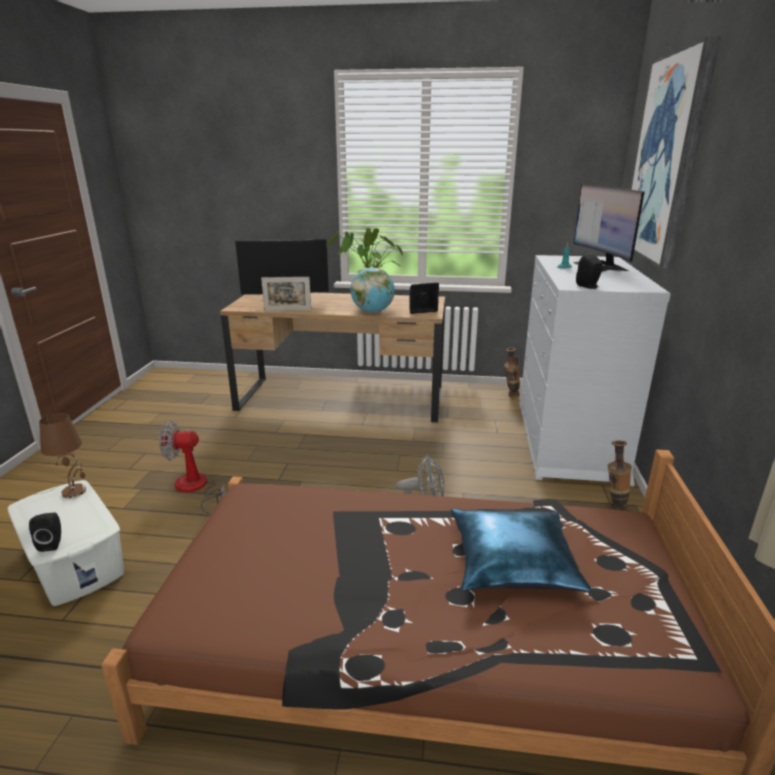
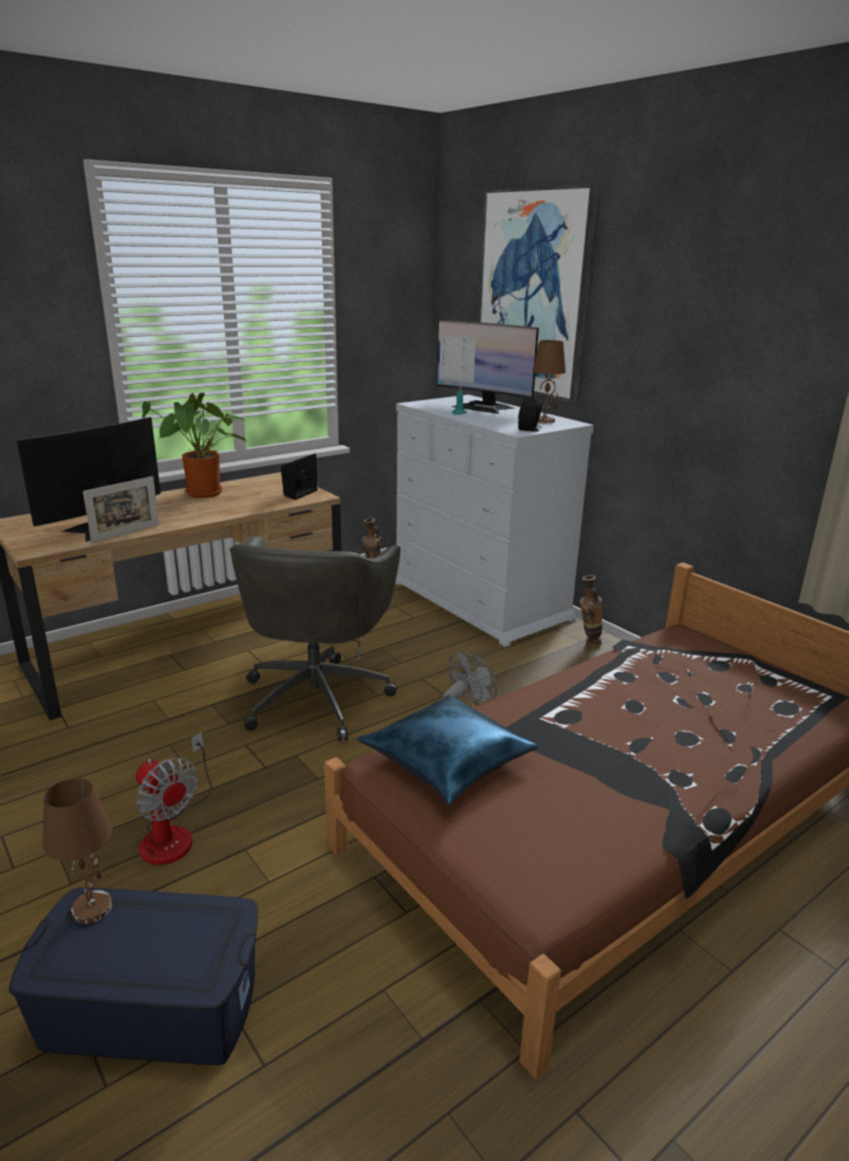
camera: 45 degrees left, 0 degrees up
white storage box [8,480,124,606] -> blue storage box [9,888,258,1065]
black speaker [29,513,61,552] -> none
fan [159,421,225,514] -> fan turned 90 degrees counterclockwise [136,732,212,865]
globe [351,267,395,313] -> none
blue pillow [451,509,591,592] -> blue pillow moved to [357,695,538,805]
none -> grey office chair [230,536,400,741]
none -> brown table lamp [532,340,566,423]

